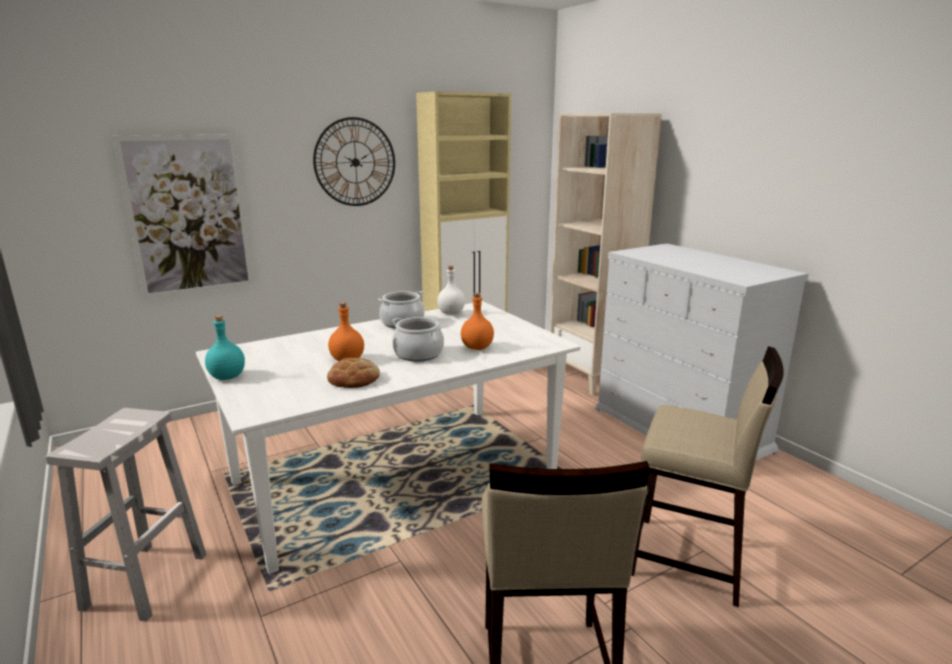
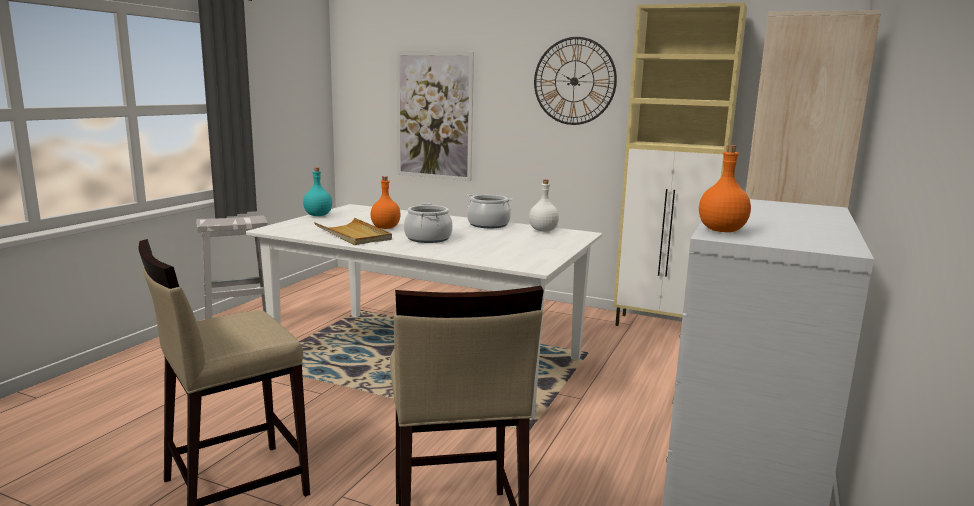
camera: 55 degrees right, 5 degrees down
bread [327,358,380,388] -> beige tray [314,218,392,245]
orange bottle [461,293,494,350] -> orange bottle moved to [699,145,751,232]

